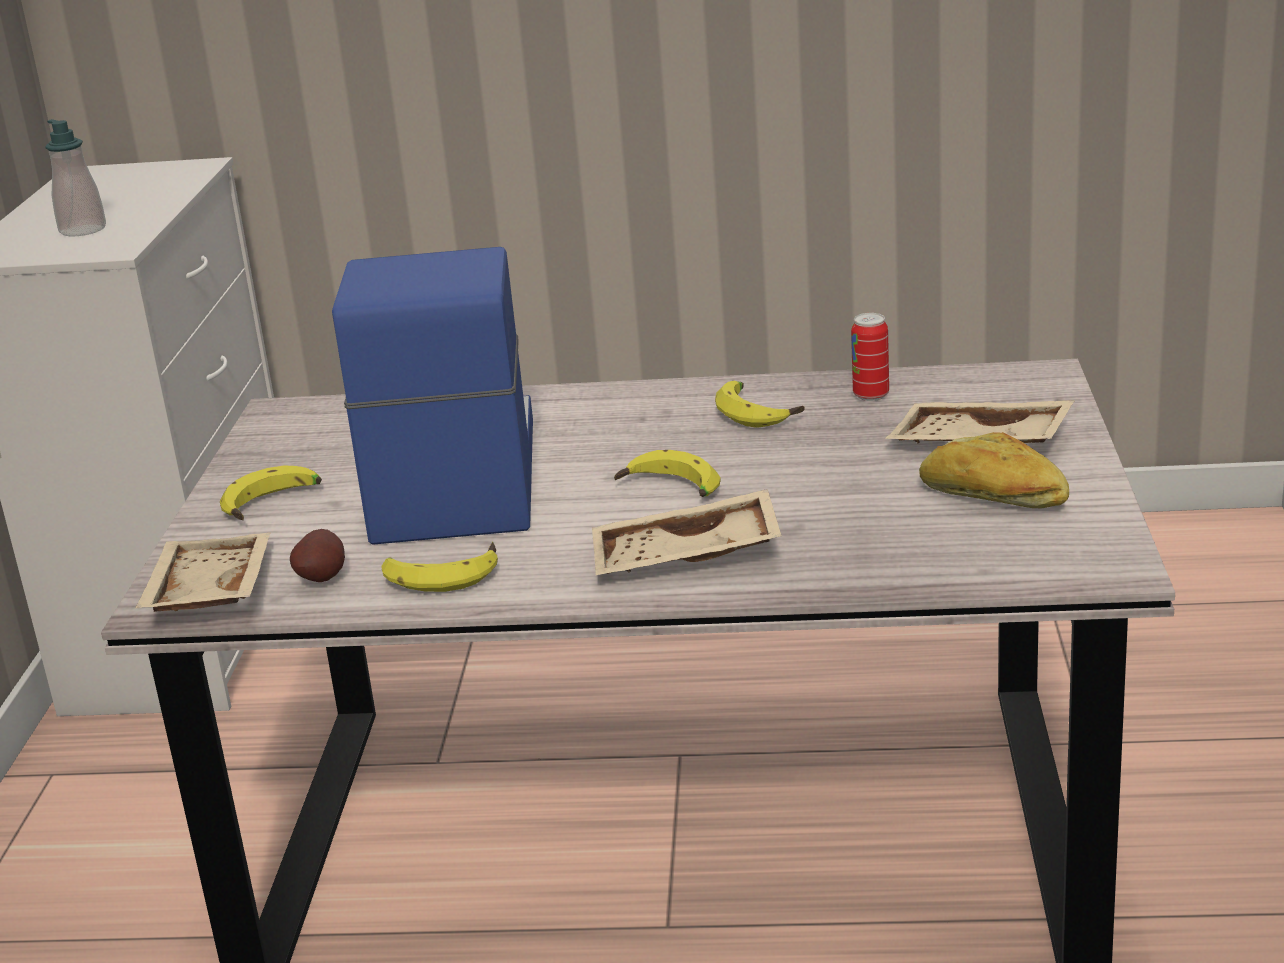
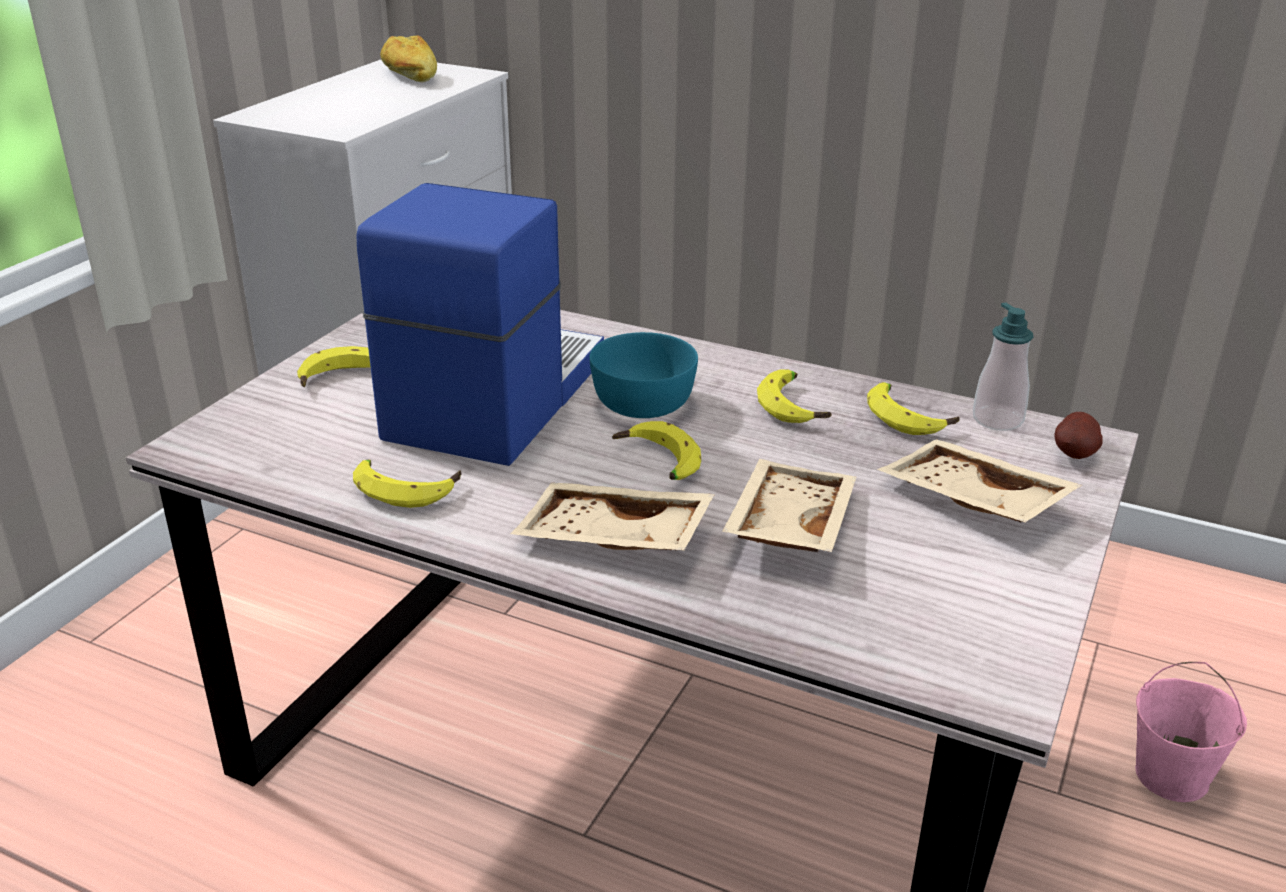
camera: 20 degrees right, 5 degrees up
soap dispenser [45,119,106,236] -> soap dispenser moved to [973,303,1033,431]
beige tray [135,533,270,612] -> beige tray moved to [722,459,856,552]
potato [290,529,345,582] -> potato moved to [1054,412,1102,459]
can [851,313,889,401] -> banana [867,382,960,435]
bread [919,432,1069,508] -> bread moved to [380,35,437,82]
none -> turquoise bowl [589,332,698,418]
none -> pink bucket [1135,662,1247,802]

